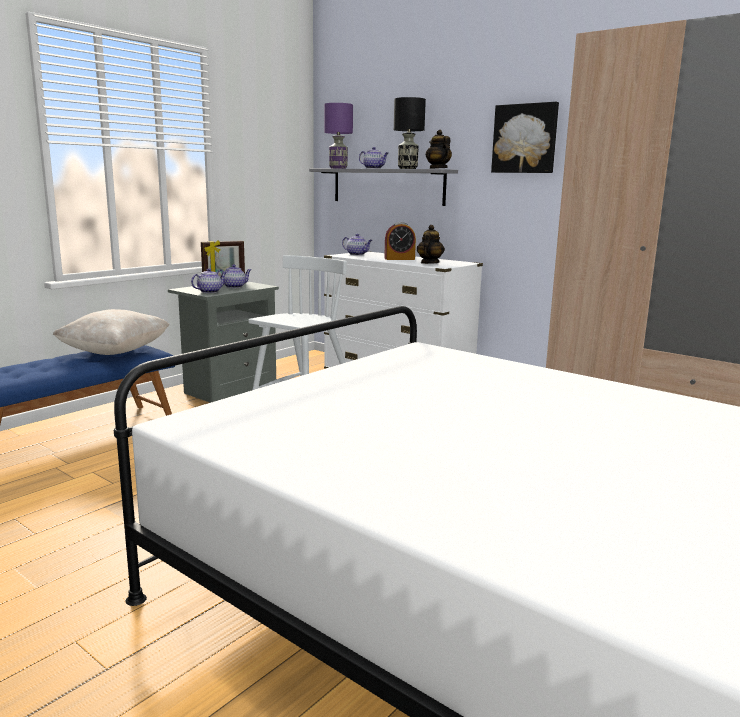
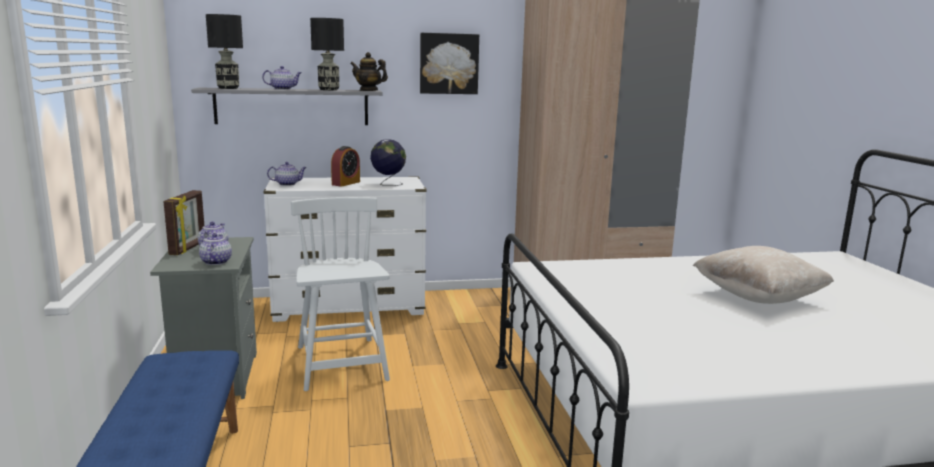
camera: 50 degrees left, 0 degrees up
beige pillow [53,309,170,355] -> beige pillow moved to [693,246,834,304]
purple table lamp [324,103,353,169] -> black table lamp [206,14,243,89]
teapot [417,225,445,264] -> globe [370,139,406,186]

